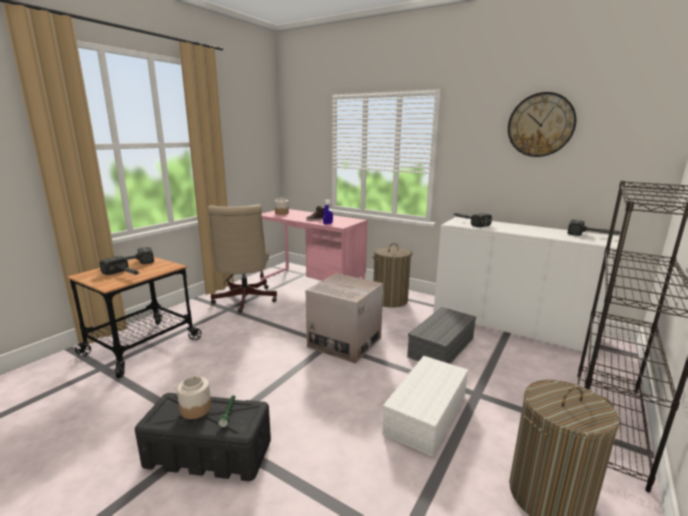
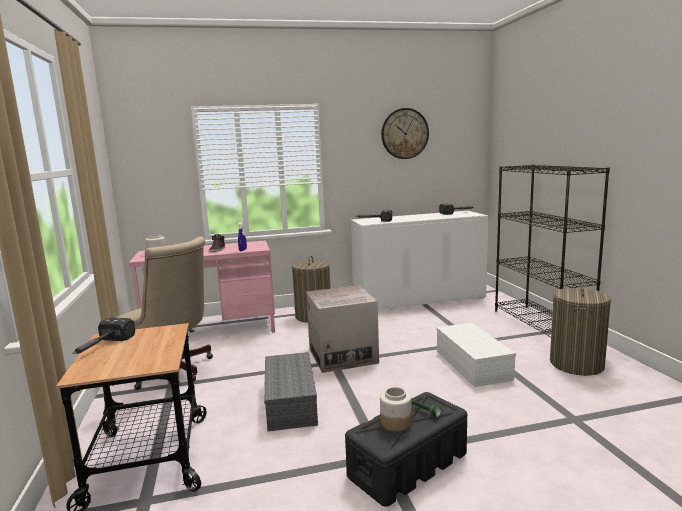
camera: 45 degrees left, 5 degrees down
hammer [100,256,139,275] -> none
grey storage box [407,307,476,364] -> grey storage box moved to [264,352,318,431]

